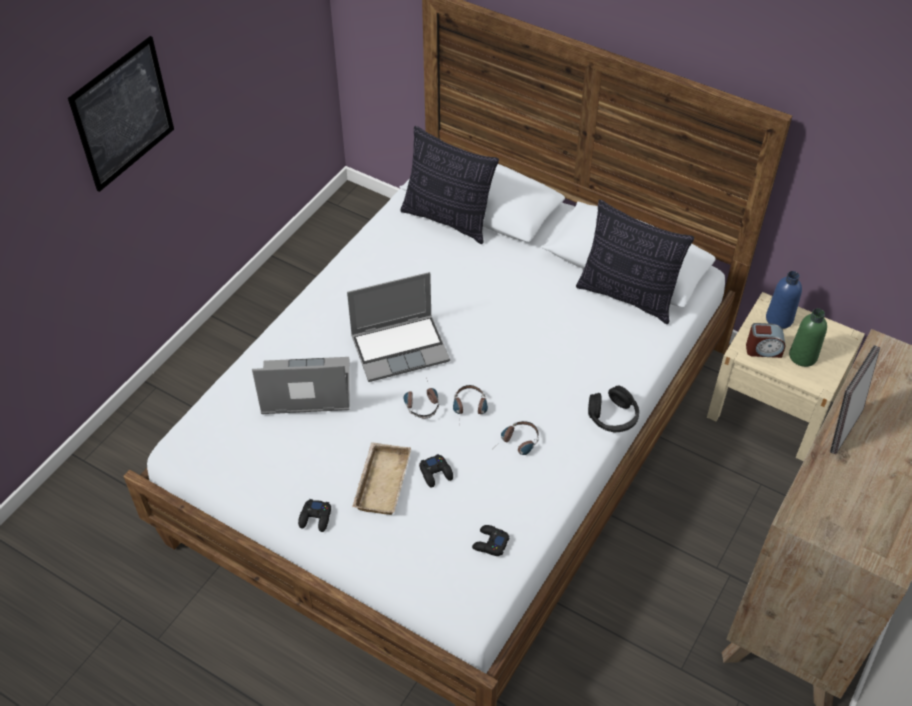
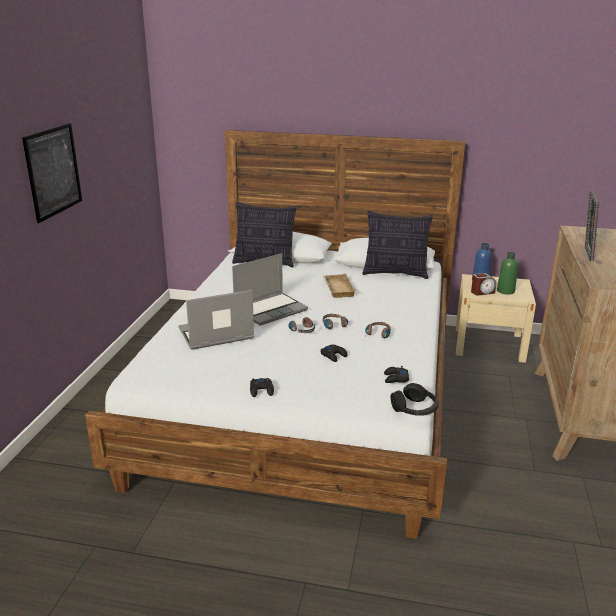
camera: 20 degrees left, 25 degrees down
beige tray [352,442,411,515] -> beige tray moved to [323,274,357,298]
black headphones [588,386,639,432] -> black headphones moved to [391,383,439,416]

